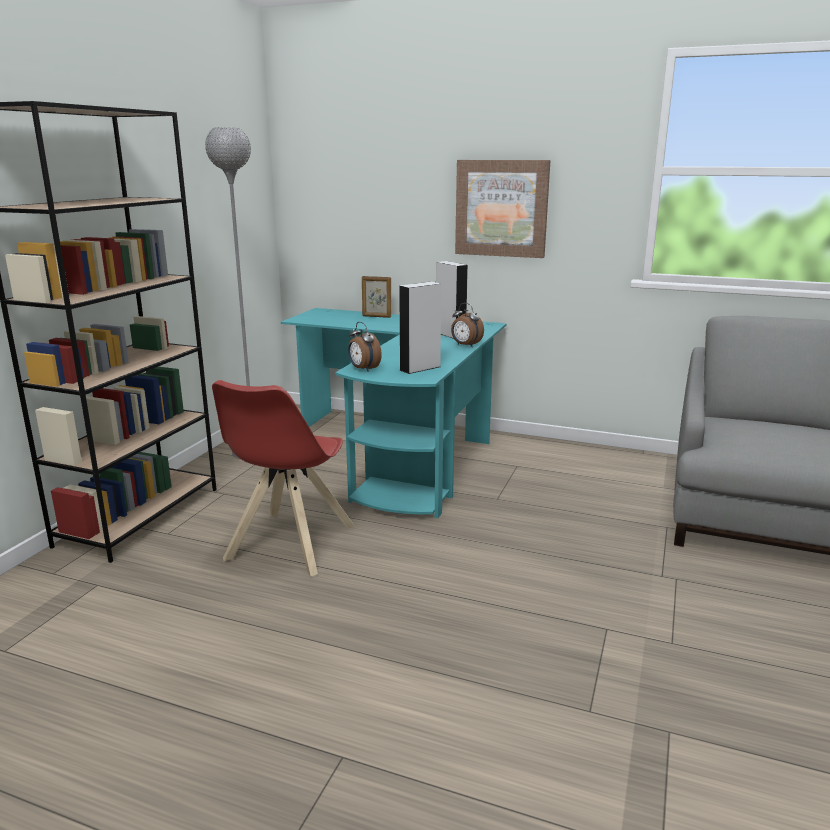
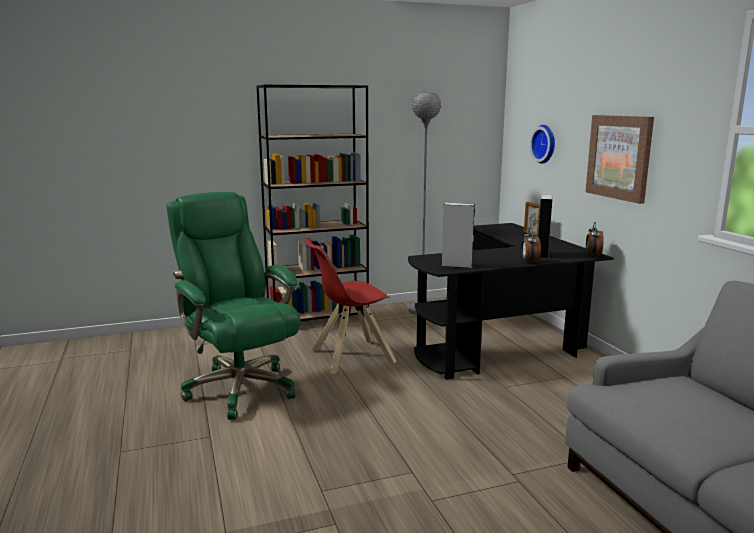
camera: 50 degrees right, 5 degrees down
turquoise desk [281,308,506,518] -> black desk [408,223,614,380]
alarm clock [348,322,382,372] -> alarm clock moved to [586,222,604,257]
none -> green office chair [167,192,301,420]
none -> wall clock [530,125,555,164]

